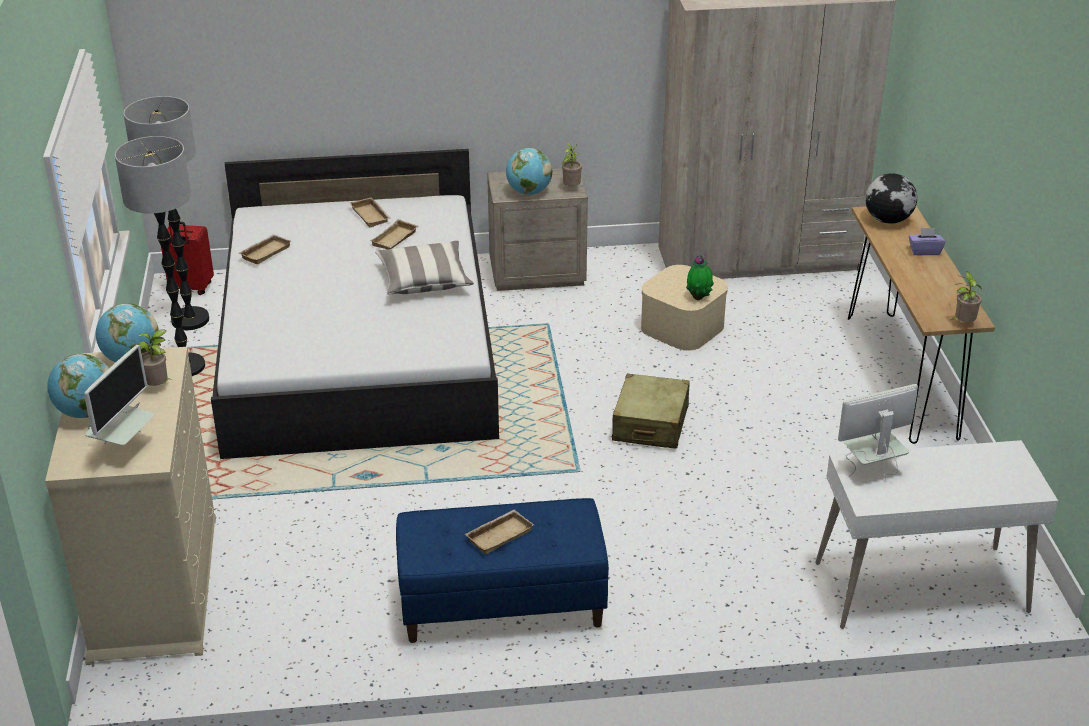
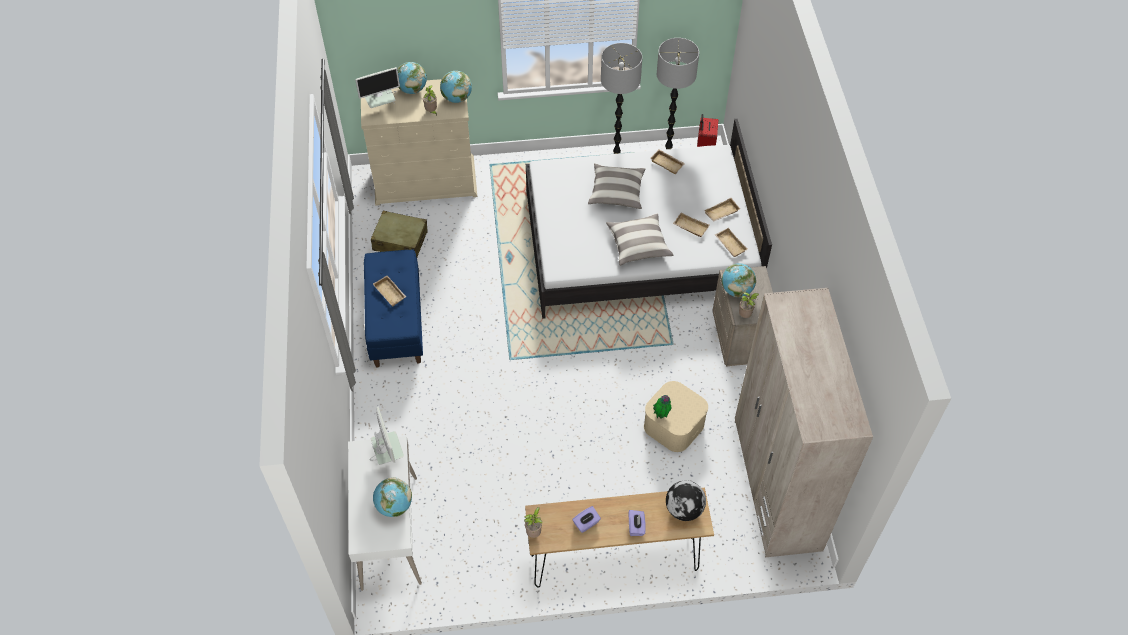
camera: 90 degrees right, 20 degrees up
monitor [84,345,155,445] -> monitor turned 45 degrees counterclockwise [355,67,400,108]
beige suitcase [612,374,690,449] -> beige suitcase moved to [371,211,428,257]
none -> globe [373,477,412,517]
none -> purple tissue box [572,506,601,533]
none -> pillow [588,163,646,209]
none -> beige tray [715,228,748,257]

